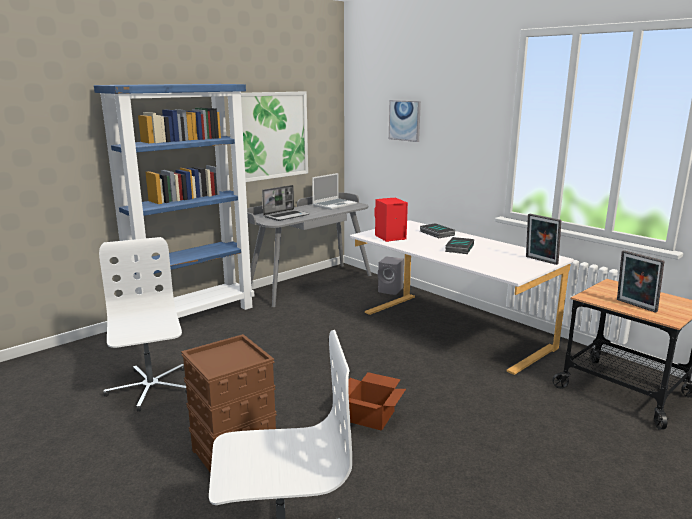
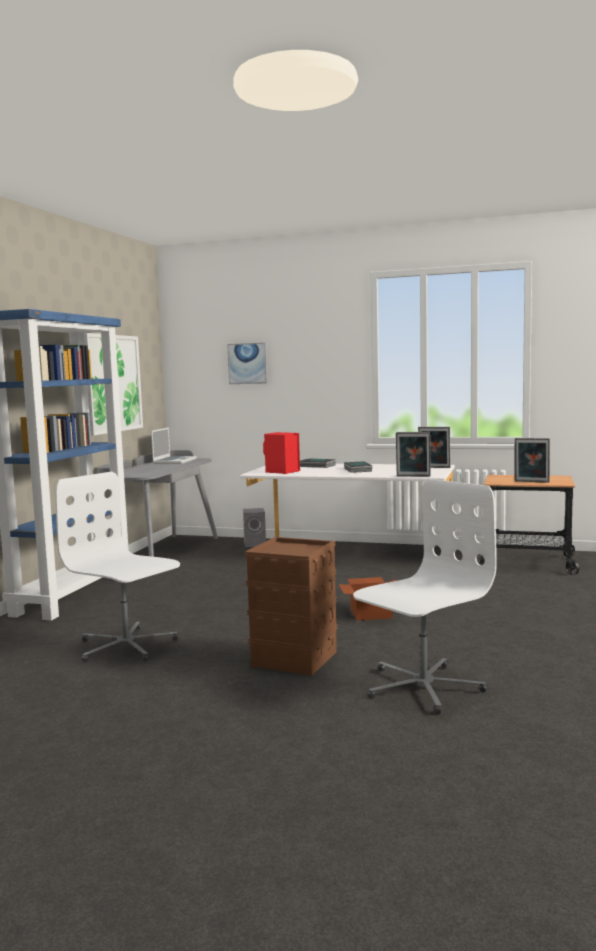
camera: 30 degrees left, 10 degrees down
laptop [262,185,310,221] -> none
none -> picture frame [396,432,431,476]

